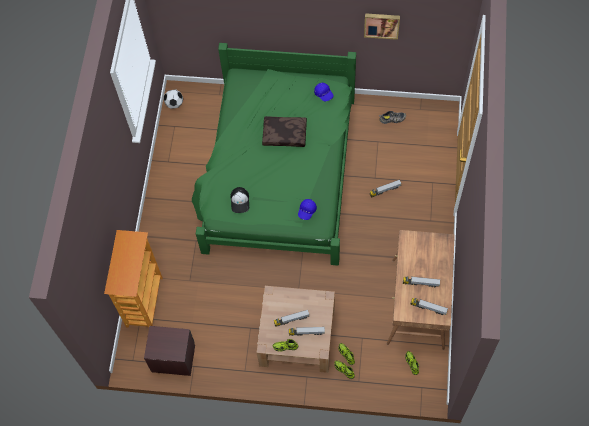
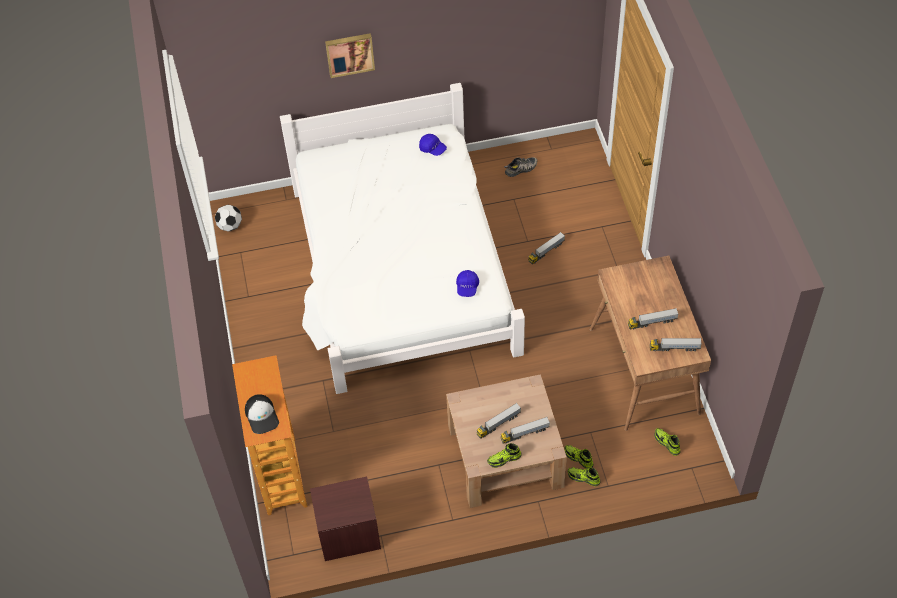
camera: 20 degrees left, 10 degrees down
green bed [192,43,356,266] -> white bed [280,83,525,394]
cap [230,187,249,213] -> cap moved to [245,394,279,434]
brown pillow [262,116,307,147] -> none
picture [364,13,400,40] -> picture moved to [325,33,375,78]

